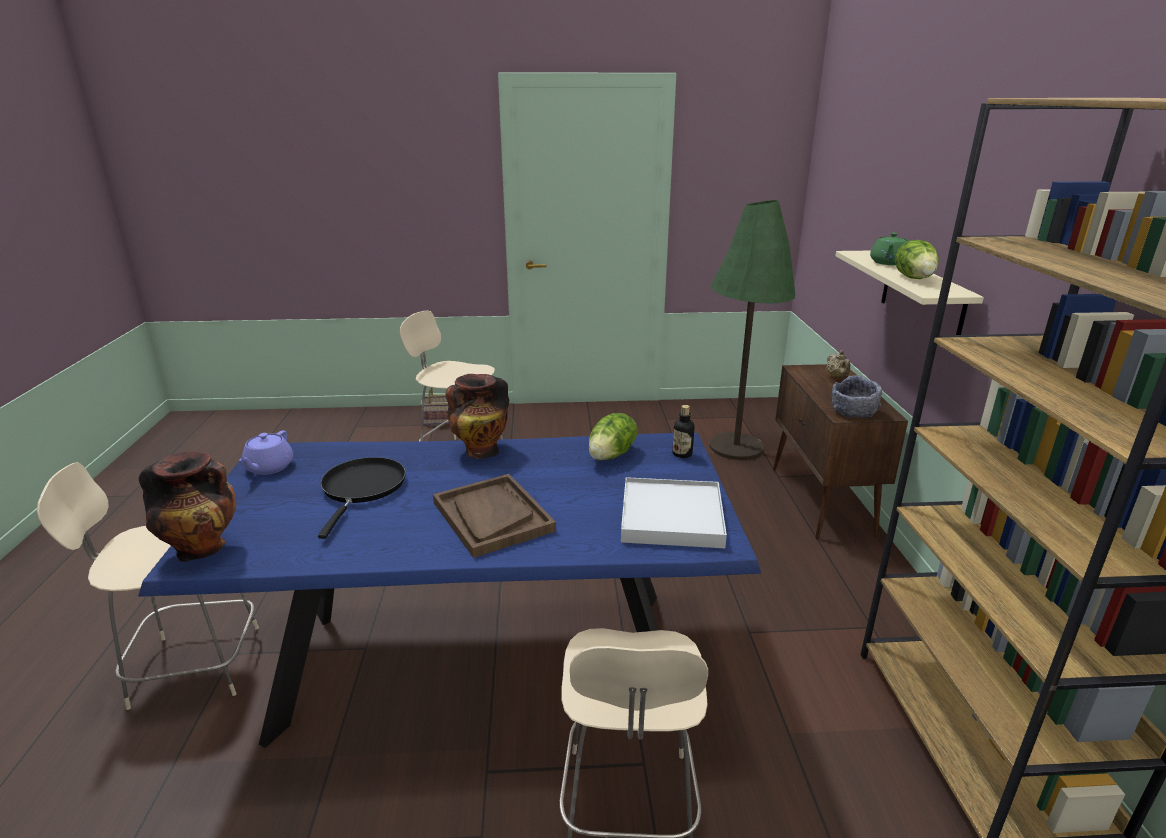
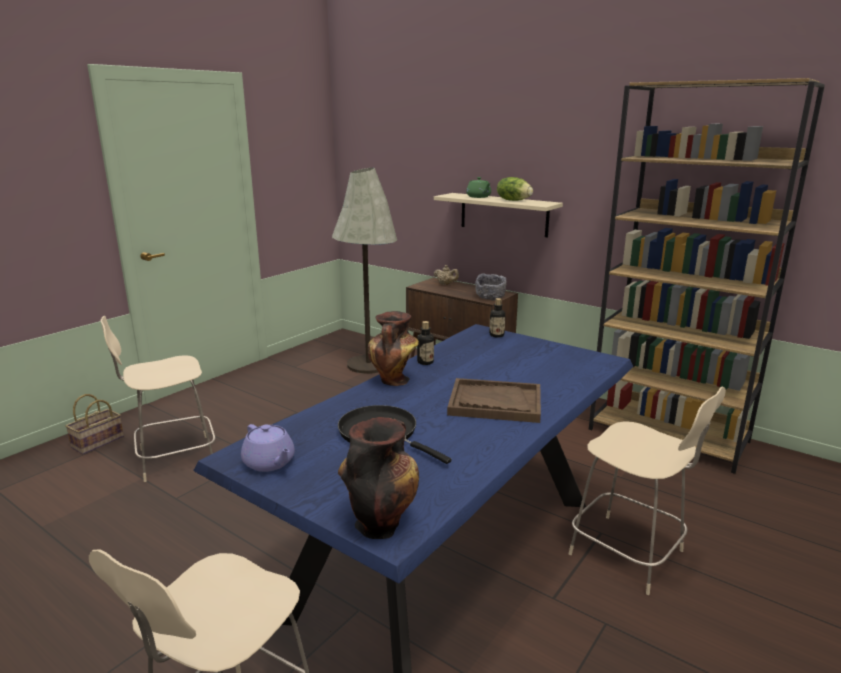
camera: 50 degrees left, 5 degrees down
lettuce [589,413,638,460] -> none
white tray [621,477,727,548] -> none
green floor lamp [709,200,795,460] -> grey floor lamp [332,168,397,374]
none -> bottle [417,321,434,365]

